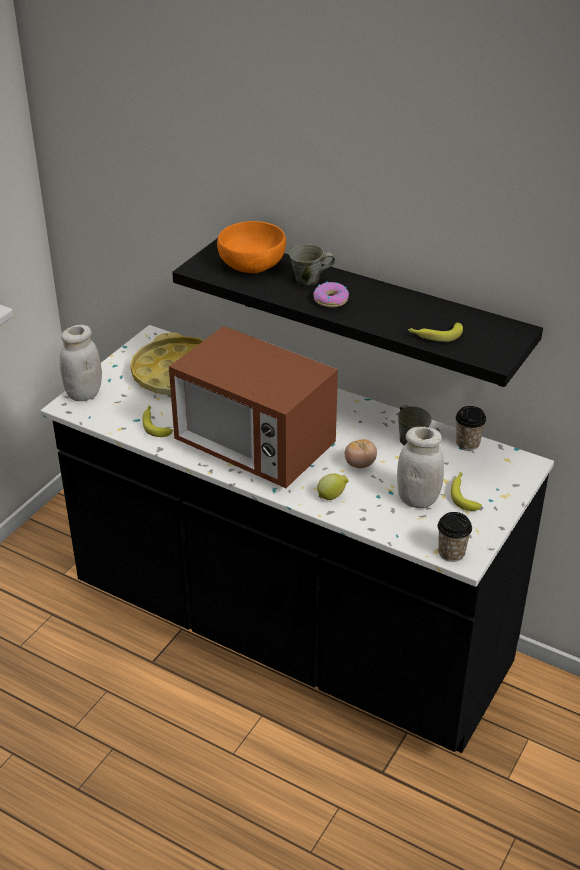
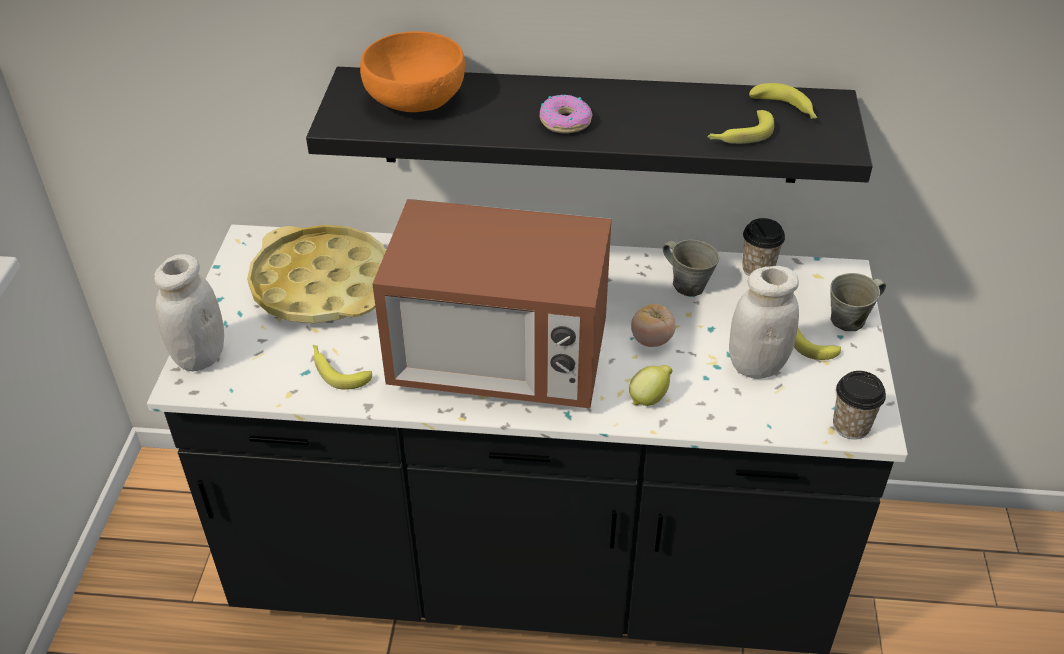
camera: 25 degrees left, 5 degrees up
grey mug [289,244,335,286] -> grey mug moved to [830,273,886,331]
none -> banana [749,83,817,119]

